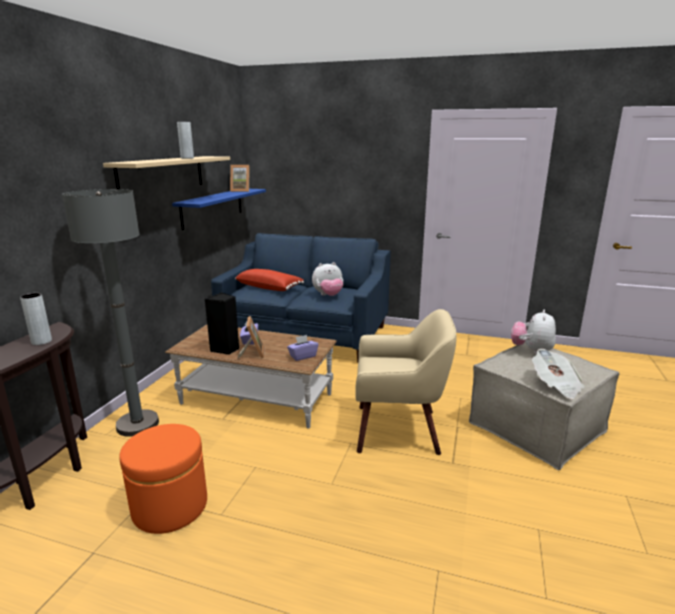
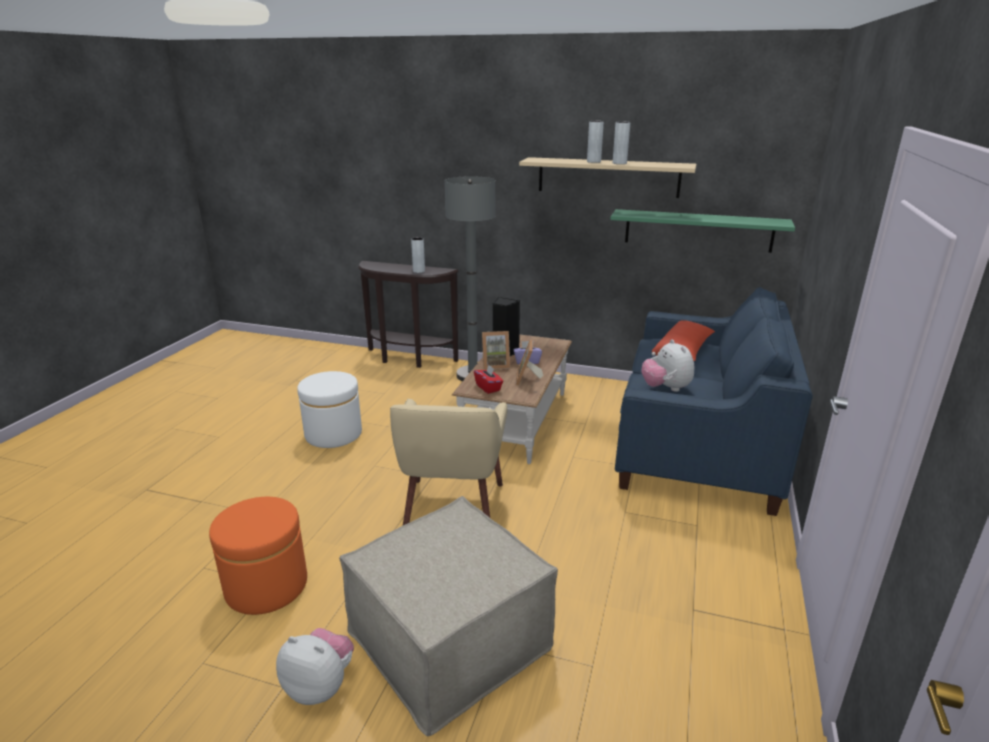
camera: 90 degrees right, 5 degrees up
orange ottoman [119,424,207,534] -> orange ottoman moved to [209,497,307,615]
blue shelf [172,189,266,230] -> green shelf [610,209,795,253]
picture frame [230,165,250,192] -> picture frame moved to [516,340,543,385]
purple tissue box [287,335,319,361] -> red tissue box [474,365,503,394]
plush toy [511,310,556,355] -> plush toy moved to [276,628,354,705]
newspaper [532,349,585,399] -> none
none -> white ottoman [297,371,362,448]
none -> grey vase [587,121,604,163]

